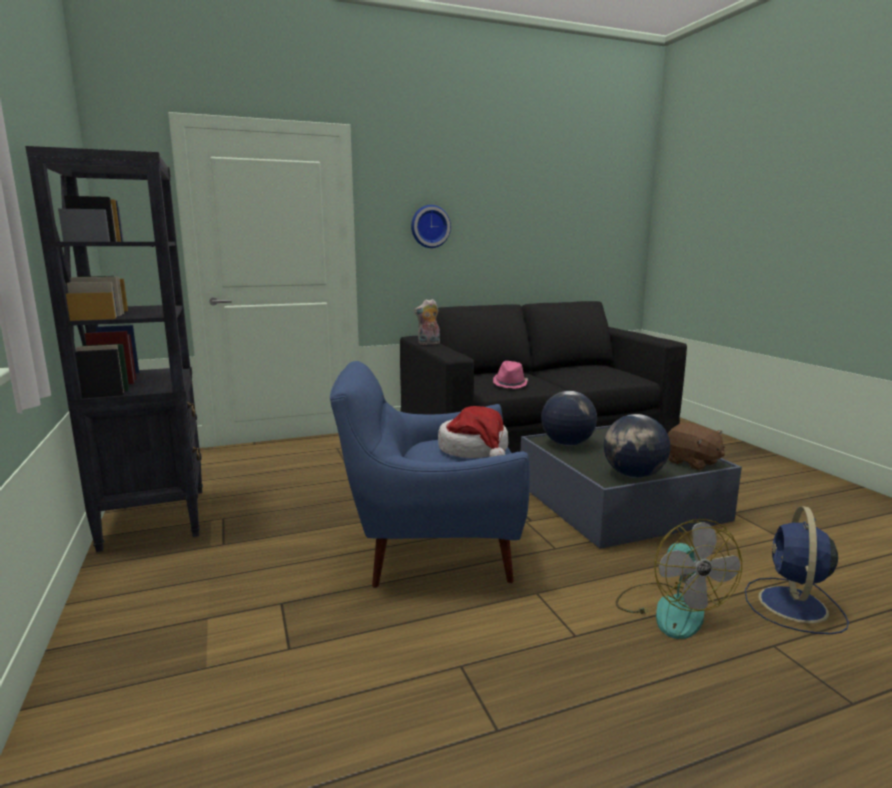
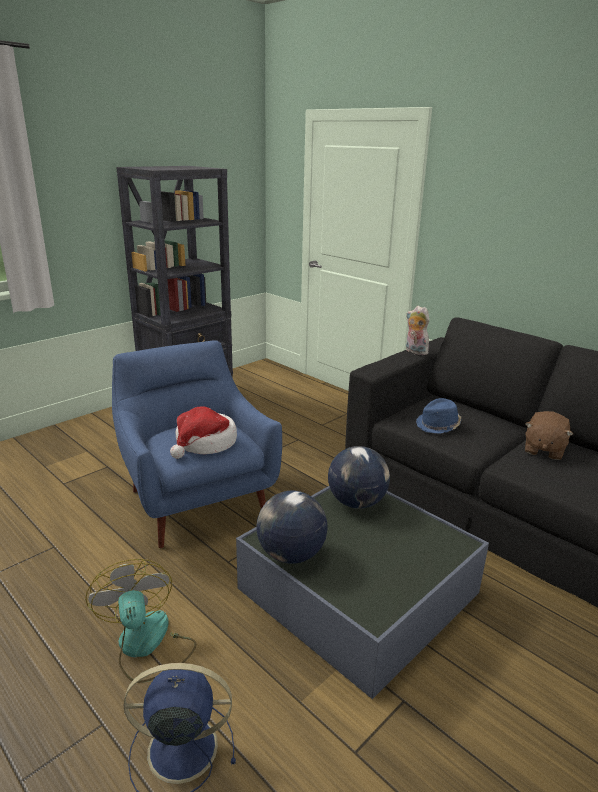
camera: 65 degrees right, 10 degrees up
wall clock [411,205,451,248] -> none
pink hat [493,361,528,389] -> blue hat [416,398,461,434]
fan [615,519,742,639] -> fan turned 105 degrees clockwise [85,559,197,683]
brown plush toy [668,423,725,471] -> brown plush toy moved to [525,411,573,460]

